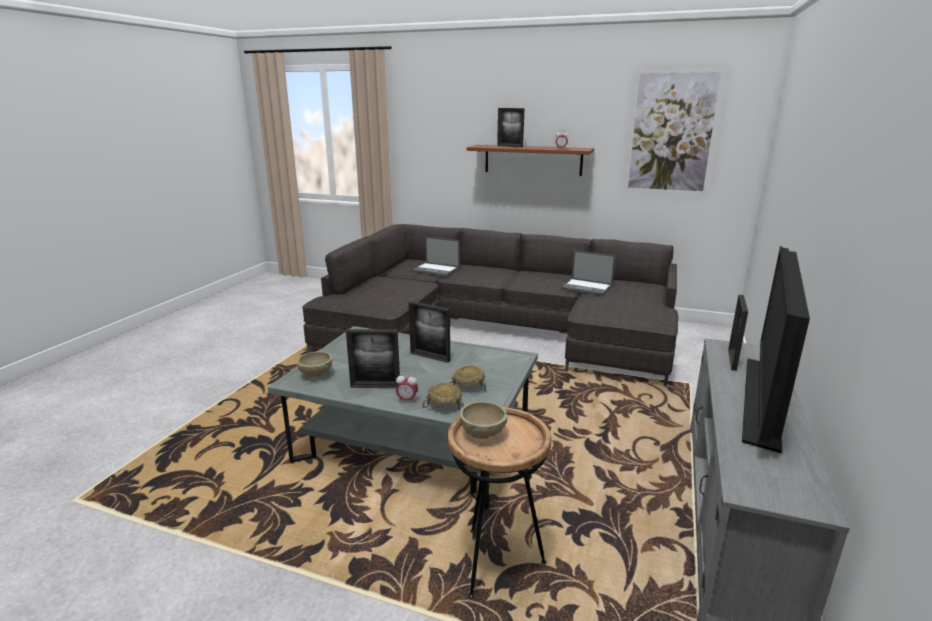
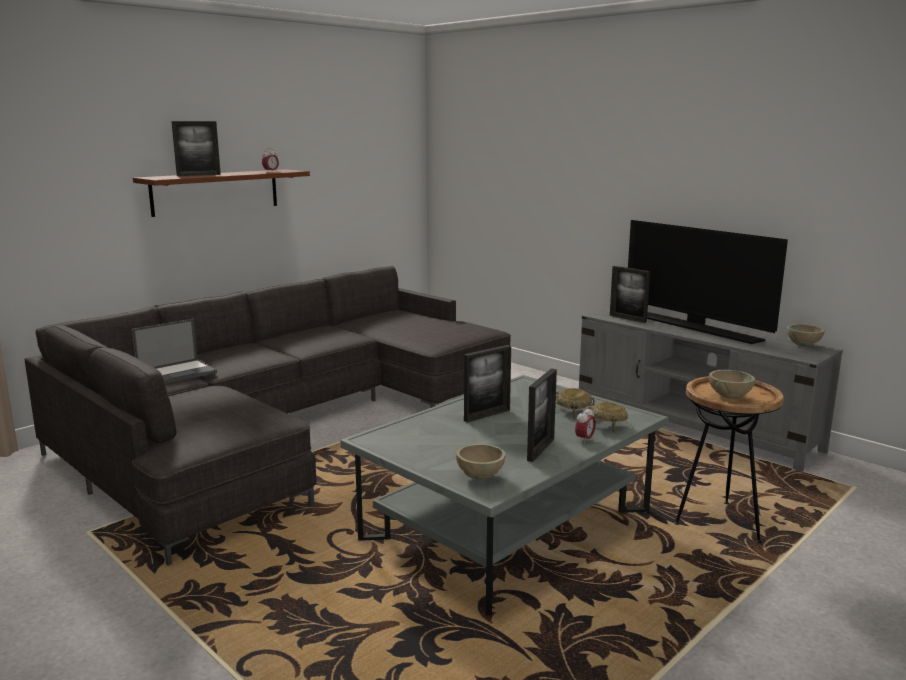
camera: 65 degrees left, 5 degrees down
laptop [561,250,616,296] -> none
picture [624,68,726,195] -> none
none -> beige bowl [787,324,824,346]

